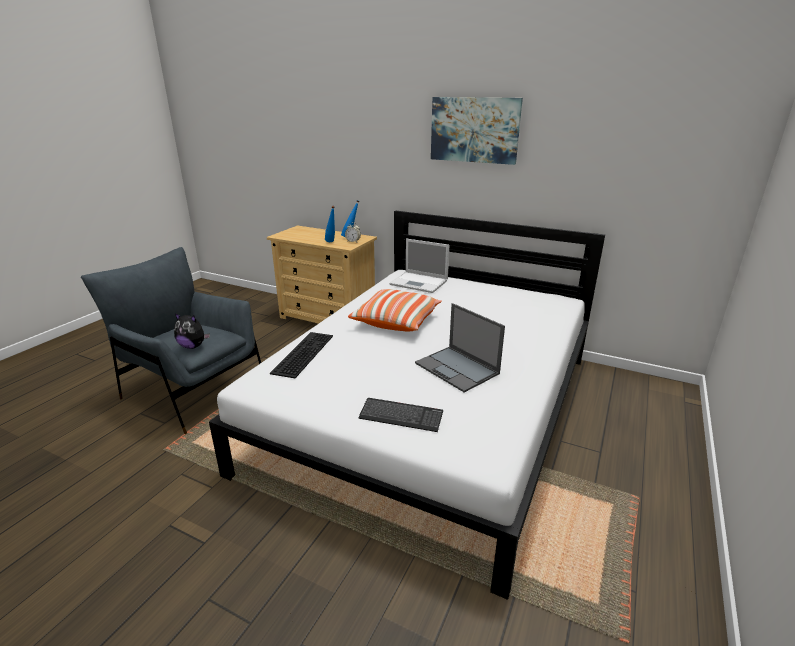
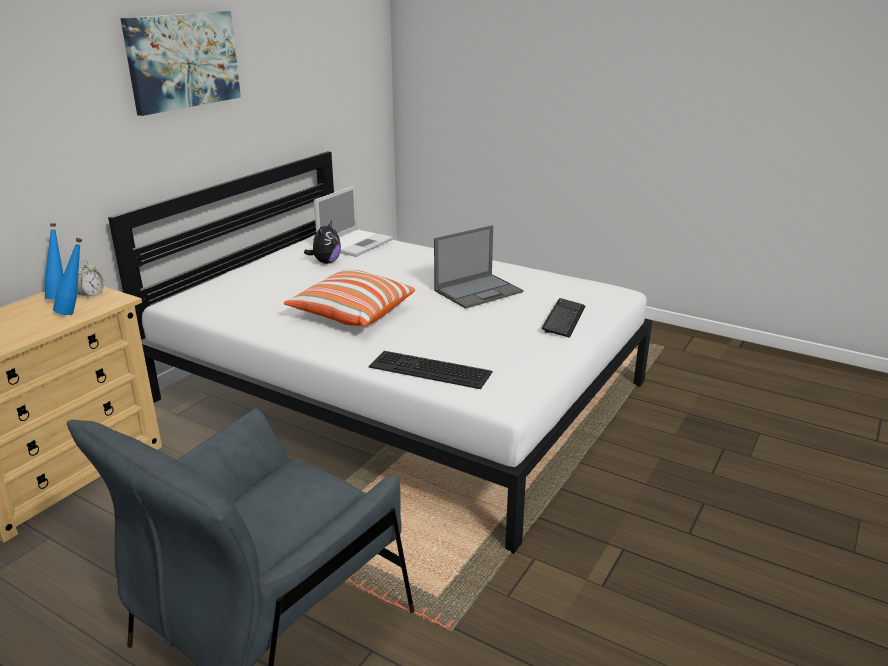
camera: 85 degrees left, 0 degrees up
plush toy [174,313,210,349] -> plush toy moved to [304,221,341,264]
laptop [390,239,449,293] -> laptop moved to [314,185,393,257]

